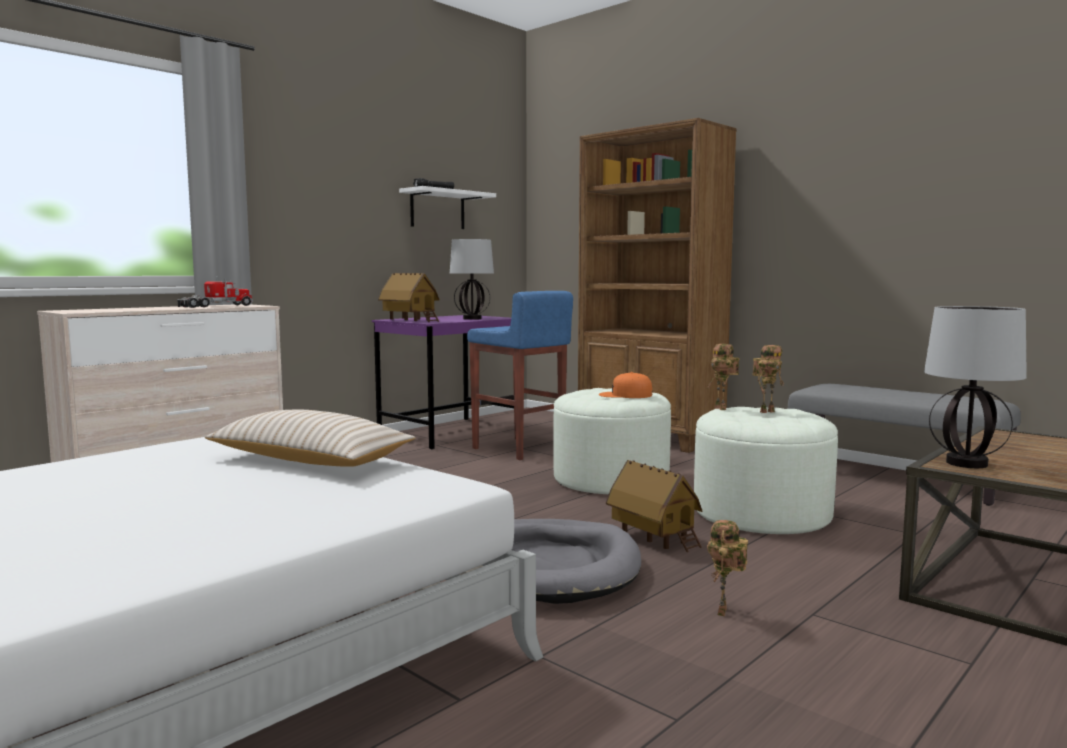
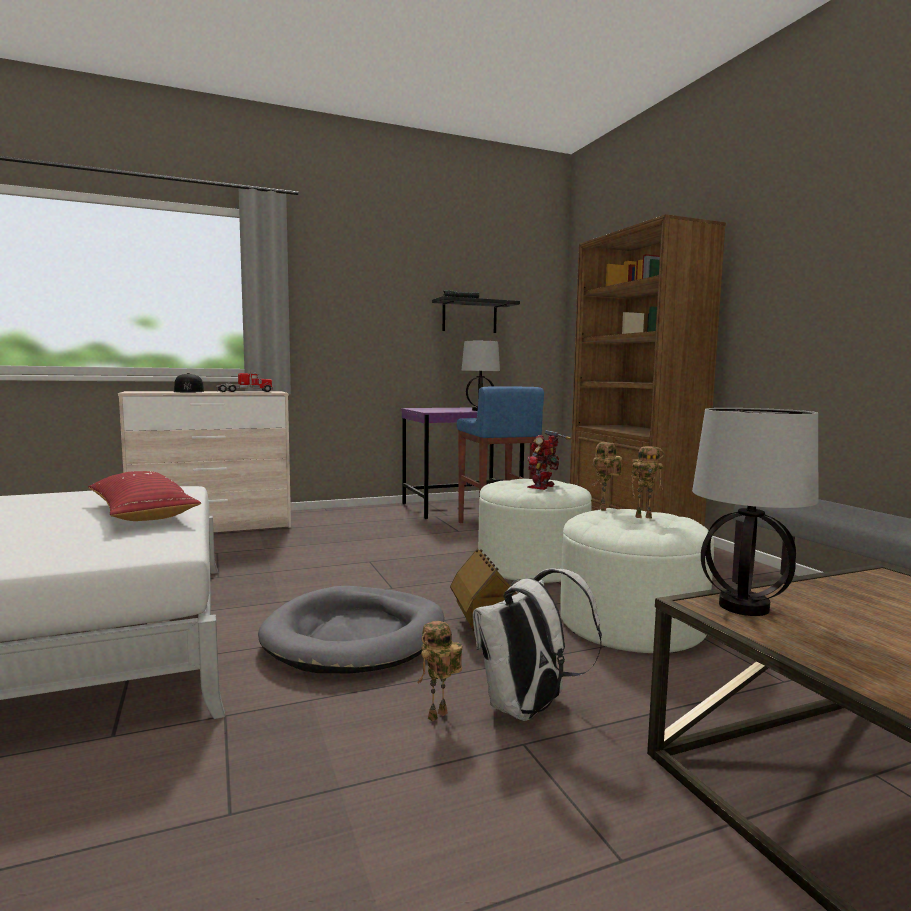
camera: 25 degrees right, 0 degrees up
beige pillow [205,410,416,467] -> red pillow [88,471,201,521]
toy house [378,273,440,322] -> none
white shelf [399,186,496,229] -> black shelf [432,296,520,333]
orange cap [599,372,652,398] -> toy robot [527,430,571,490]
none -> black cap [174,373,204,392]
none -> white backpack [473,568,602,721]

